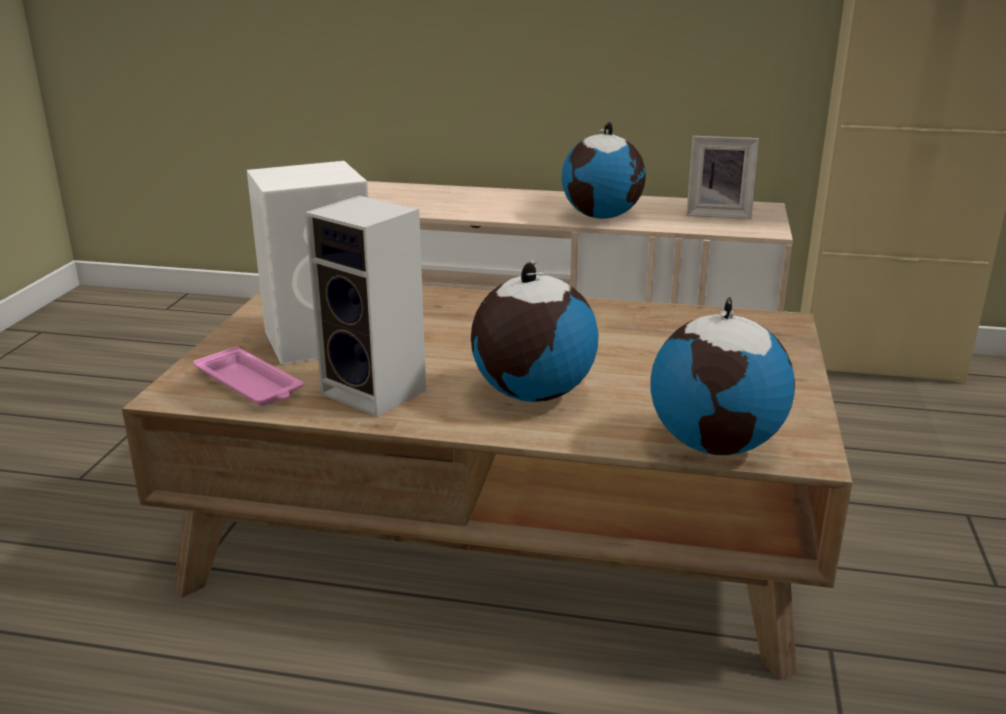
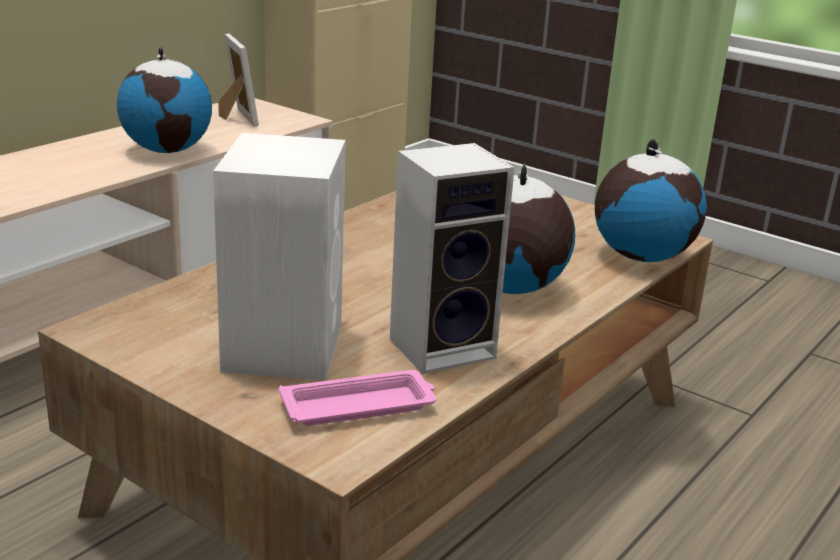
camera: 65 degrees left, 0 degrees up
picture frame [686,136,759,219] -> picture frame turned 60 degrees counterclockwise [218,33,259,127]

